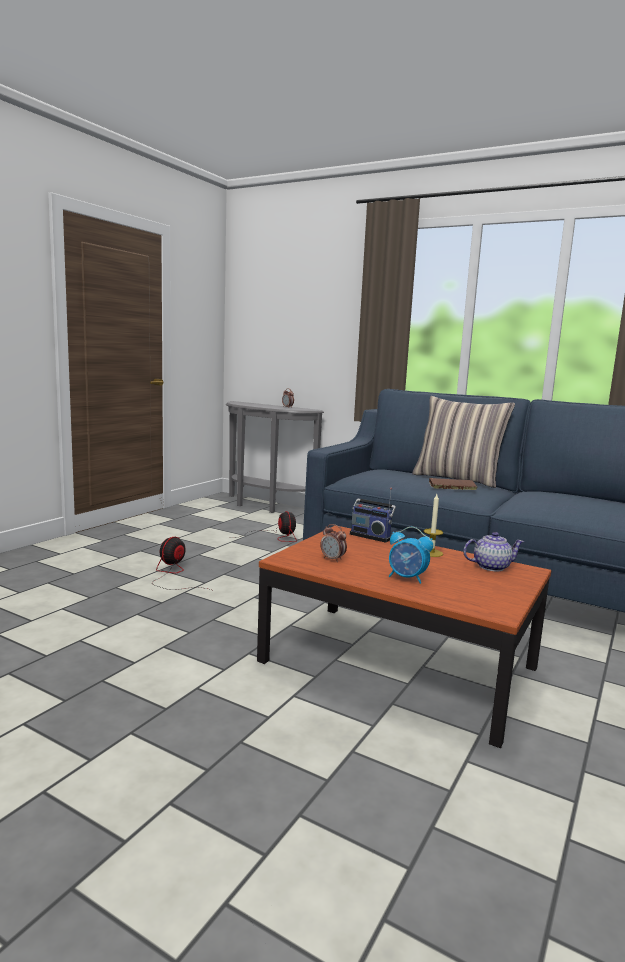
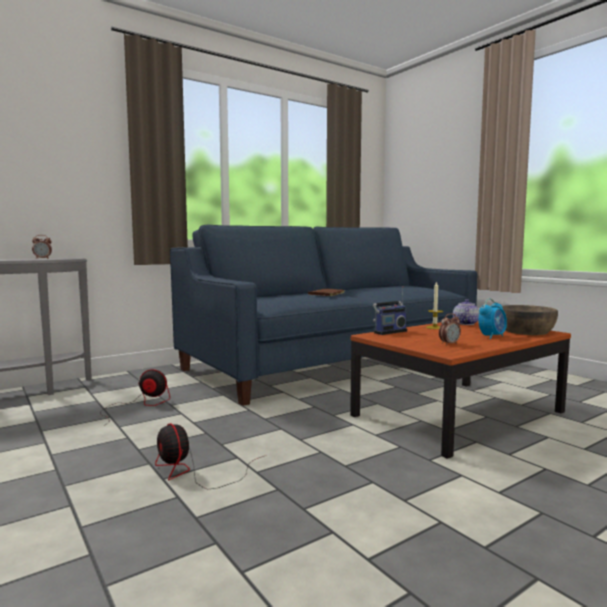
camera: 65 degrees left, 5 degrees down
pillow [412,396,515,488] -> none
none -> brown bowl [502,305,558,335]

